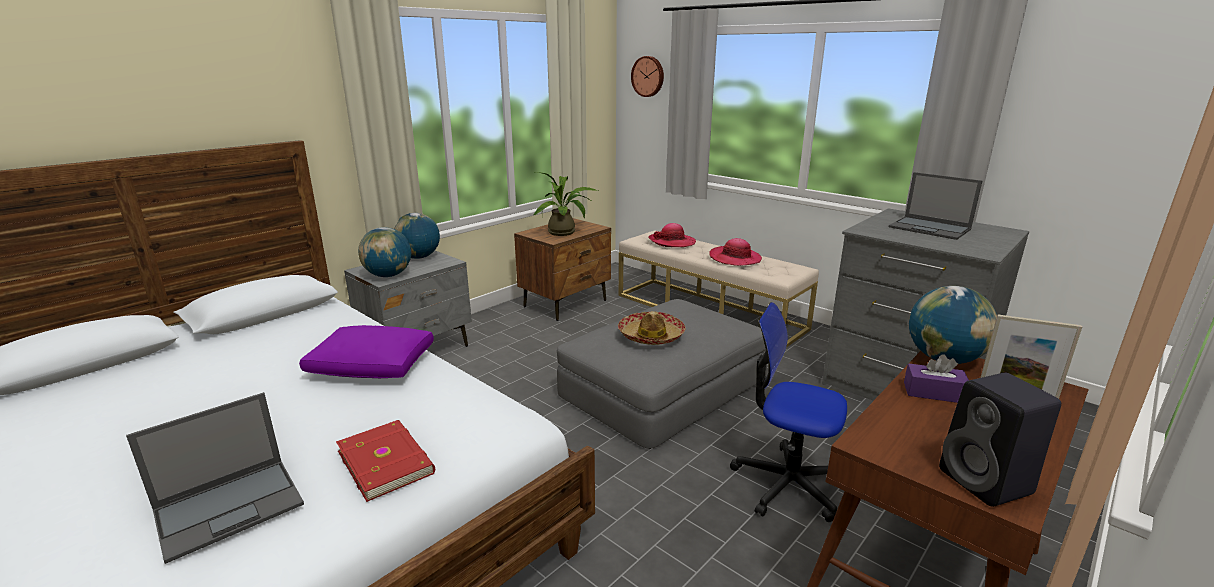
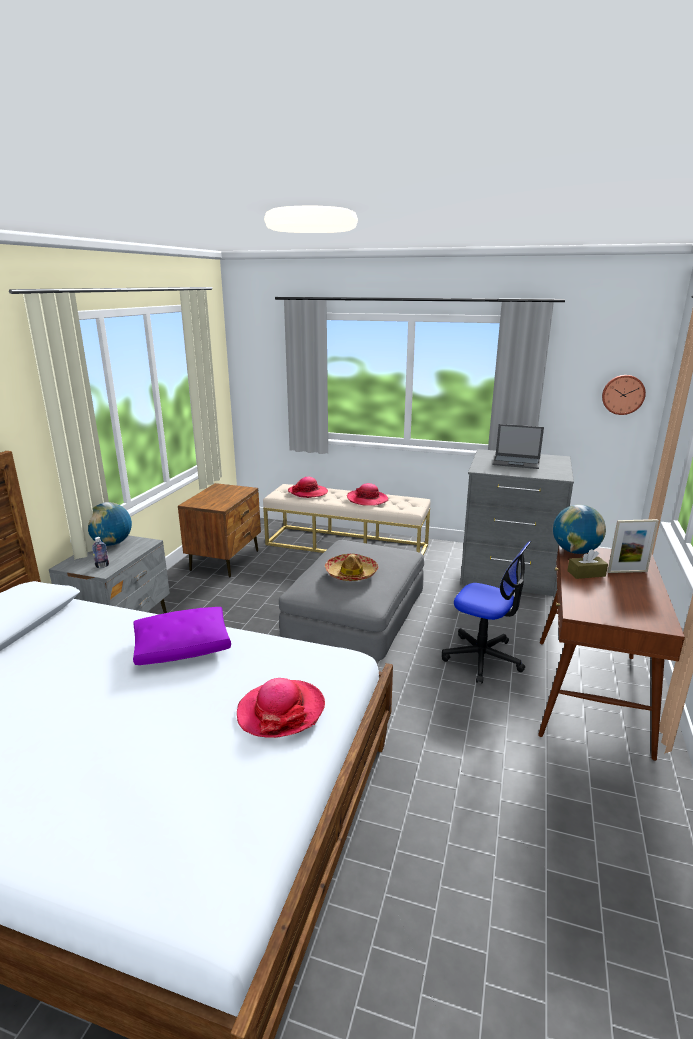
camera: 25 degrees left, 0 degrees up
laptop [126,392,304,564] -> none
red book [336,420,435,502] -> hat [237,678,325,738]
globe [358,227,411,277] -> bottle [92,537,109,568]
potted plant [533,172,598,236] -> none
wall clock [631,56,664,97] -> wall clock moved to [602,375,646,415]
office chair [730,302,847,522] -> office chair turned 150 degrees counterclockwise [442,541,531,683]
purple tissue box [904,354,969,403] -> brown tissue box [567,549,608,579]
black speaker [939,373,1061,507] -> none

